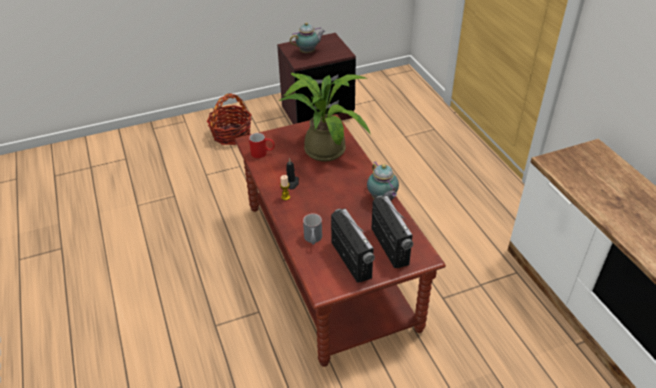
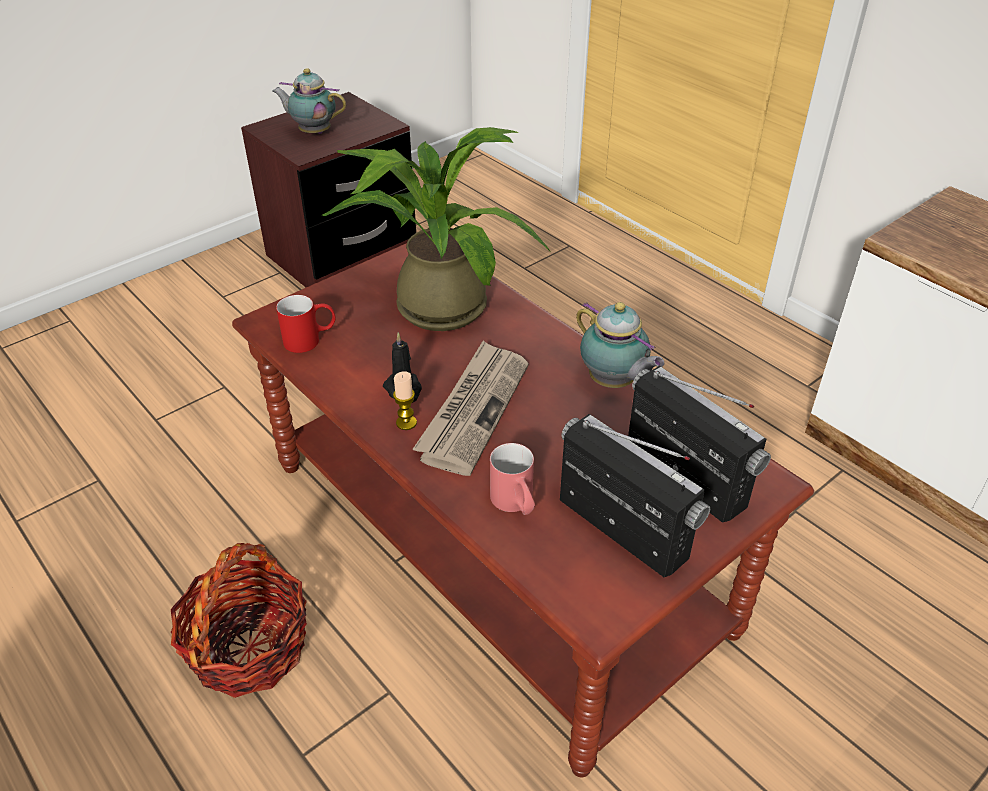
camera: 20 degrees left, 0 degrees up
basket [207,93,251,145] -> basket moved to [171,543,307,698]
teapot [290,23,325,53] -> teapot turned 120 degrees counterclockwise [272,68,346,134]
grey mug [303,214,322,245] -> red mug [490,443,535,515]
none -> newspaper [413,340,529,476]

